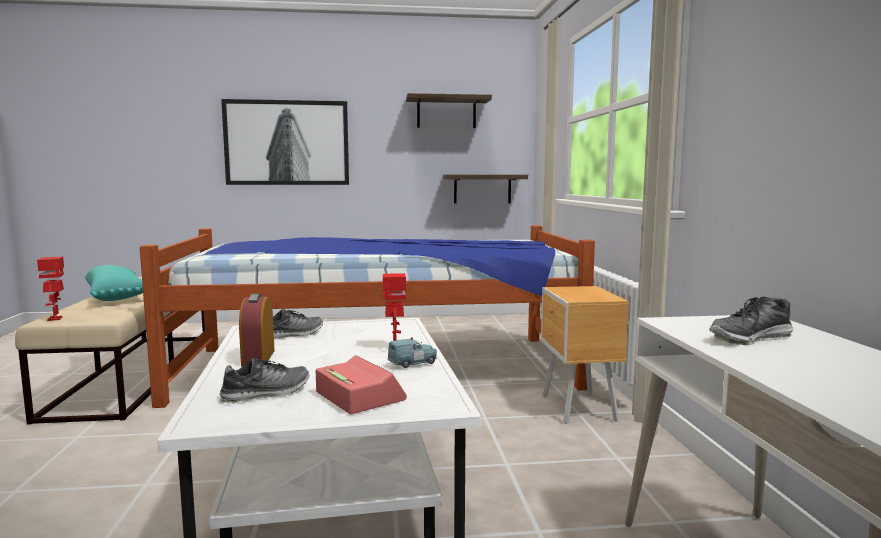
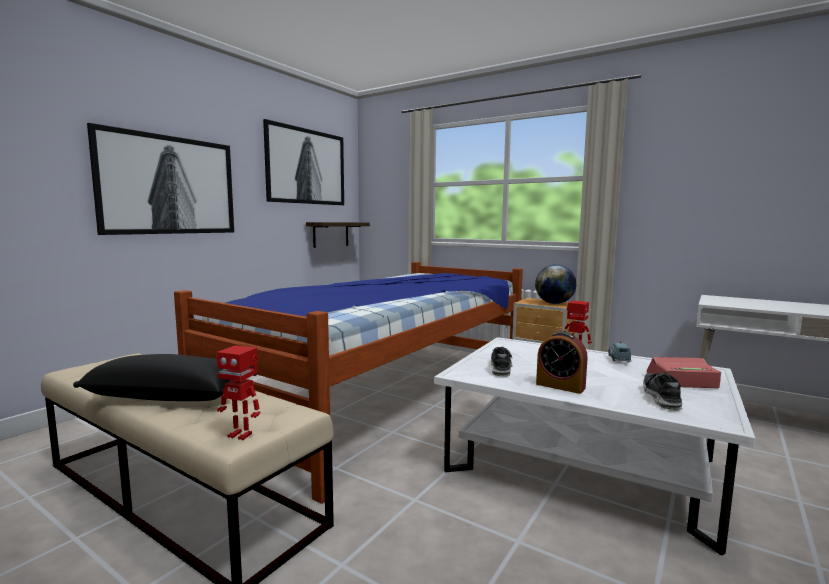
camera: 50 degrees left, 0 degrees up
turquoise pillow [85,265,143,301] -> black pillow [73,354,258,401]
shelf [406,93,492,128] -> picture [263,119,344,205]
shoe [709,296,793,345] -> none
none -> globe [535,265,576,304]

